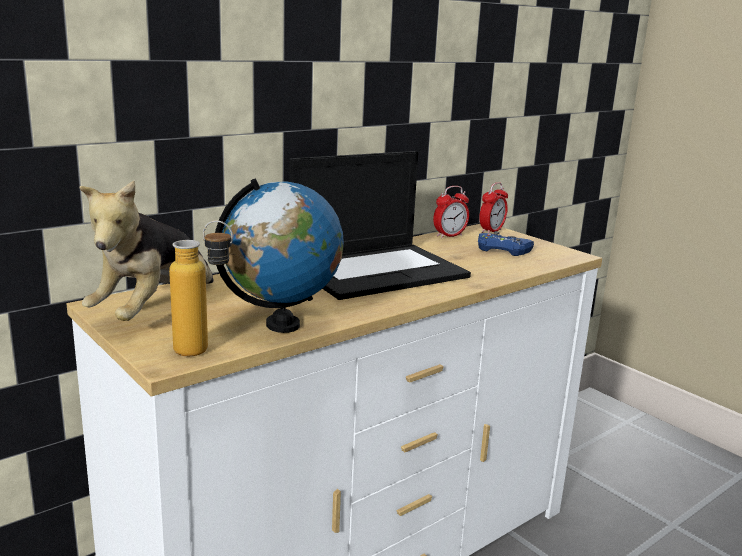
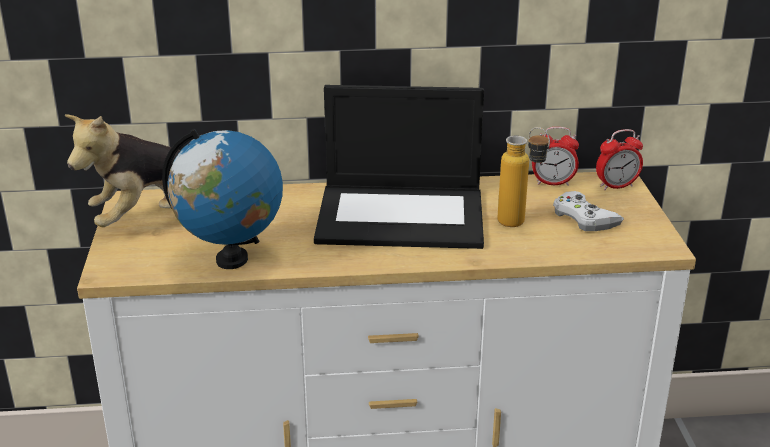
camera: 35 degrees right, 10 degrees up
bottle [169,220,233,356] -> bottle moved to [498,127,550,227]
blue game controller [478,231,534,256] -> white game controller [553,191,624,231]

